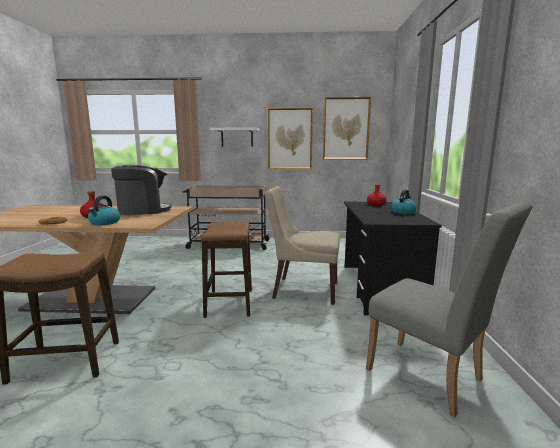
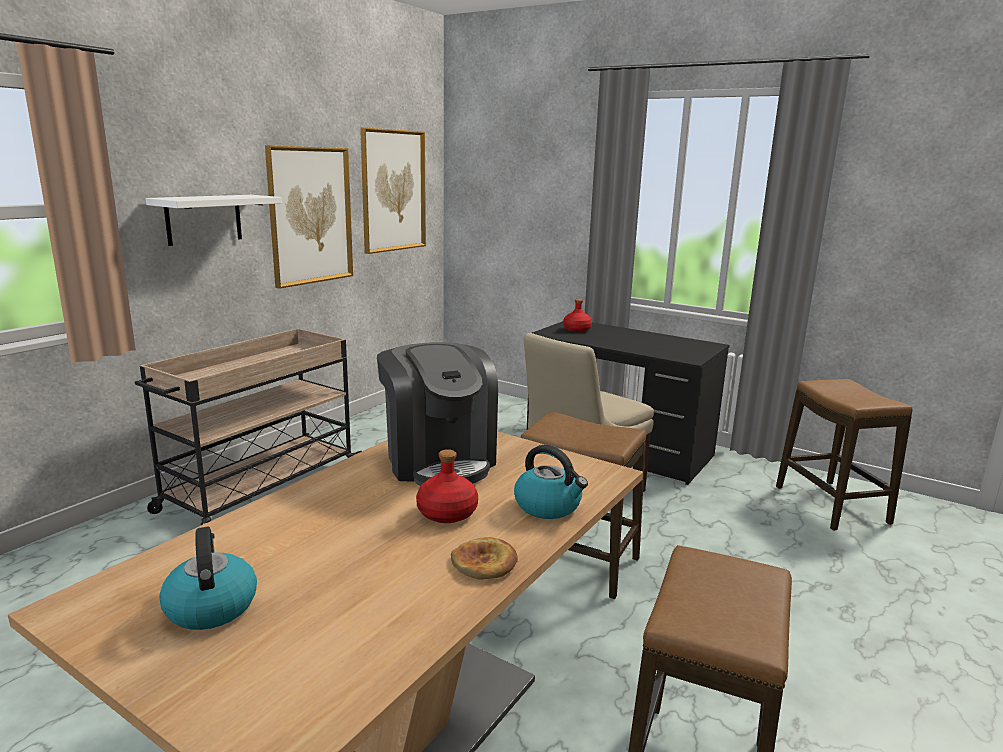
camera: 60 degrees left, 5 degrees up
coffee machine [111,165,172,215] -> coffee machine turned 150 degrees clockwise [377,342,498,486]
grey chair [366,202,533,417] -> stool [776,379,912,531]
kettle [391,190,417,214] -> kettle moved to [159,527,257,630]

